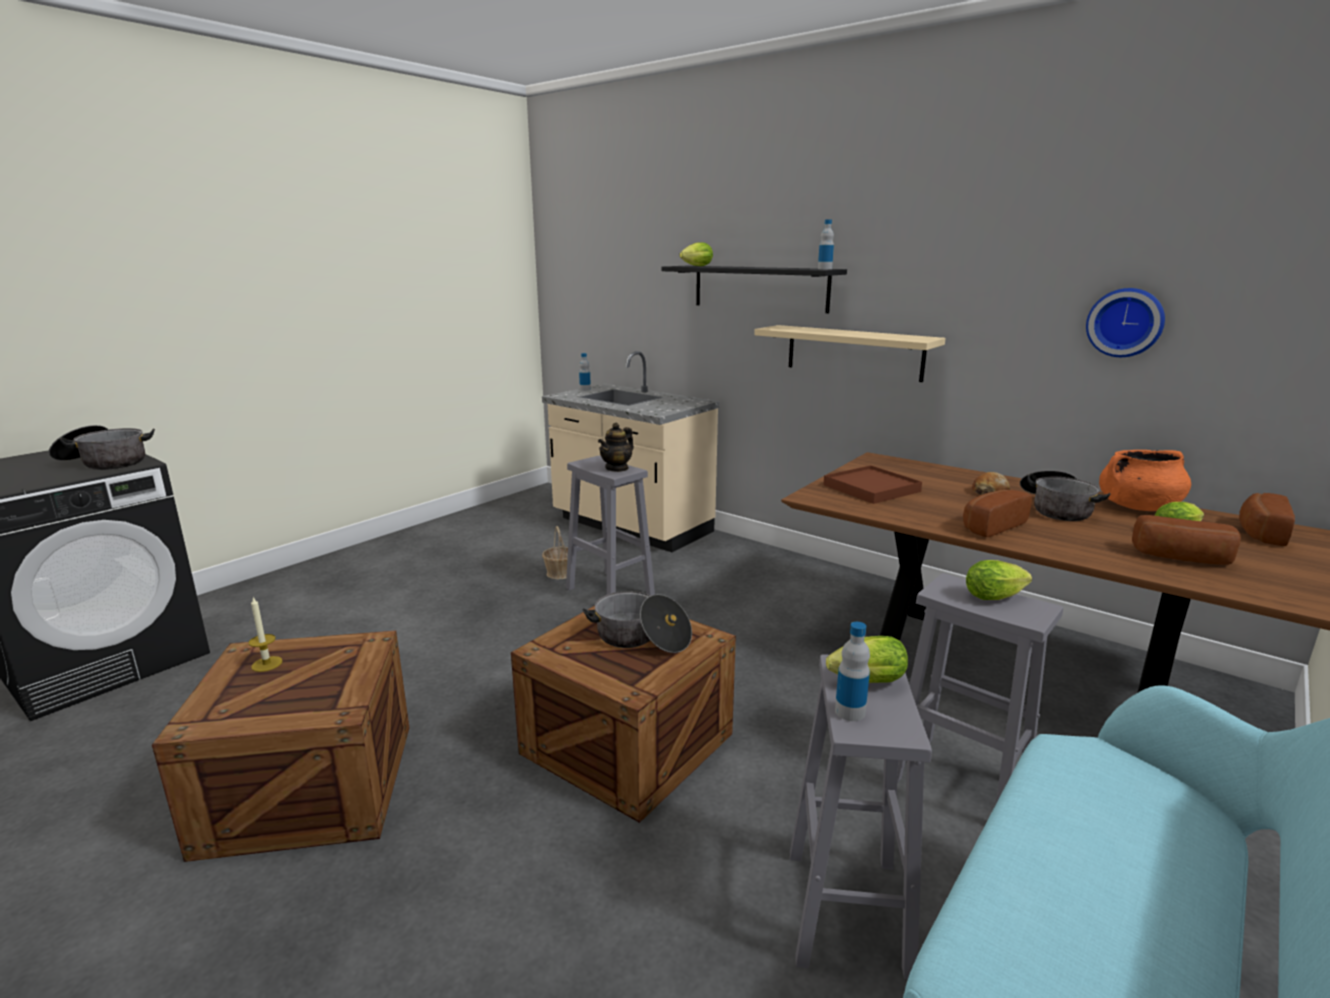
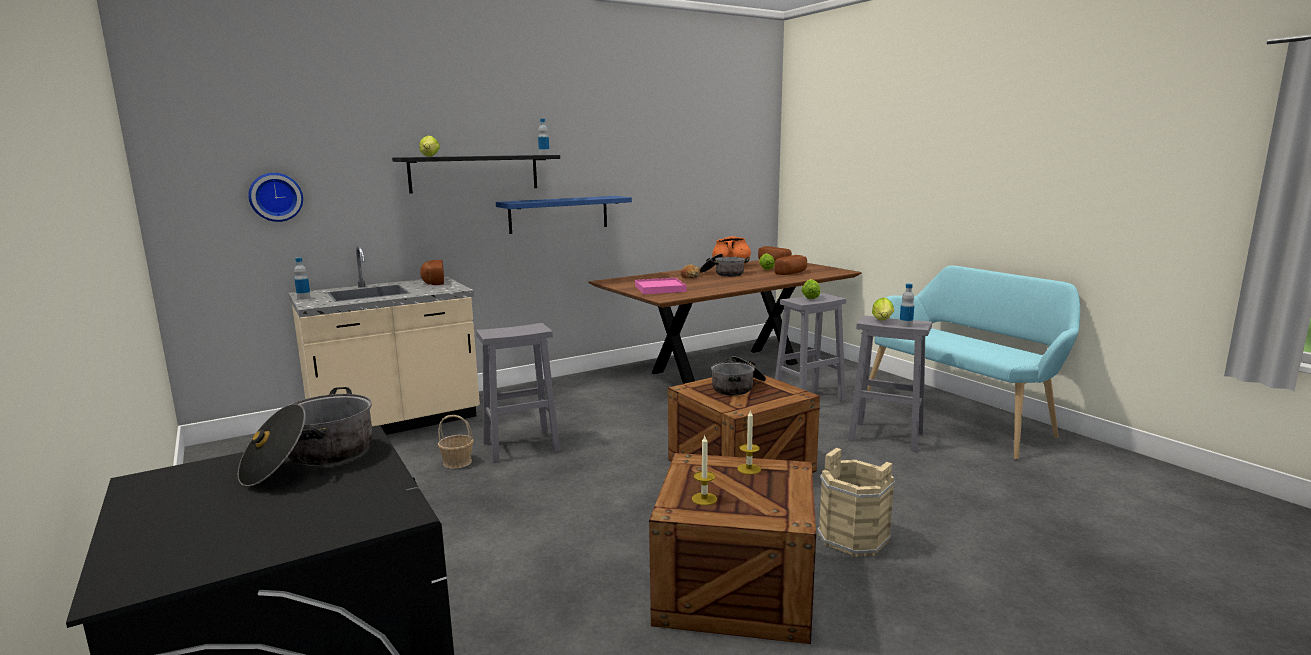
camera: 70 degrees left, 5 degrees down
teapot [598,423,634,472] -> none
beige shelf [754,325,946,382] -> blue shelf [496,196,632,234]
brown tray [823,465,922,504] -> pink tray [635,278,687,294]
bread [963,490,1032,537] -> bread moved to [420,260,444,285]
wall clock [1086,288,1165,357] -> wall clock moved to [248,173,303,222]
none -> candle [737,409,761,475]
none -> beige bucket [817,448,895,557]

